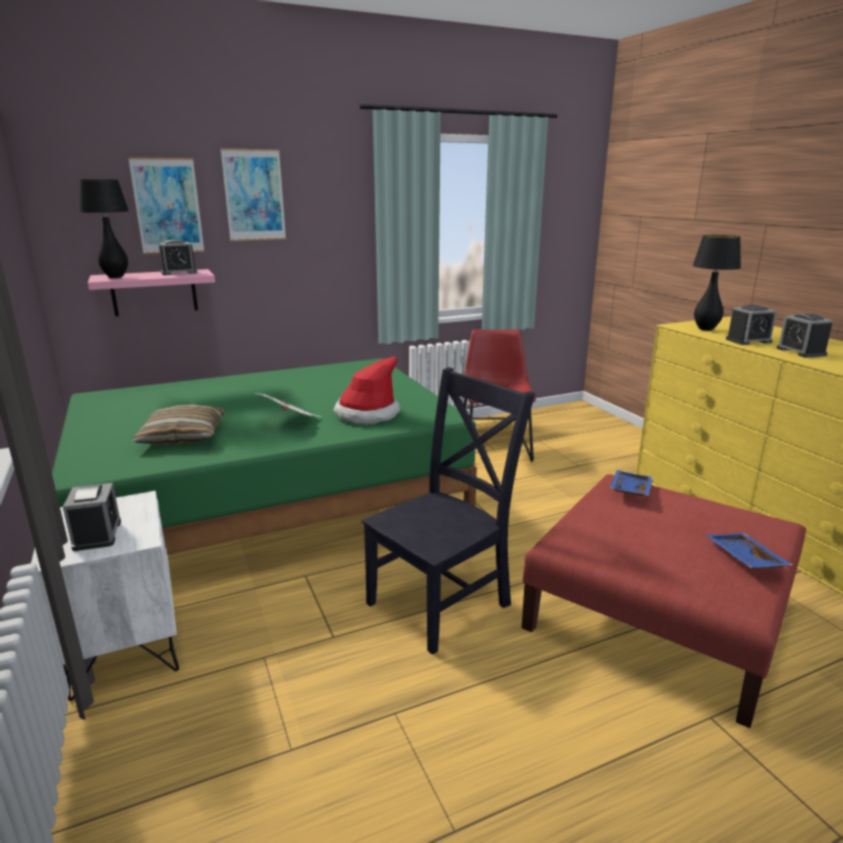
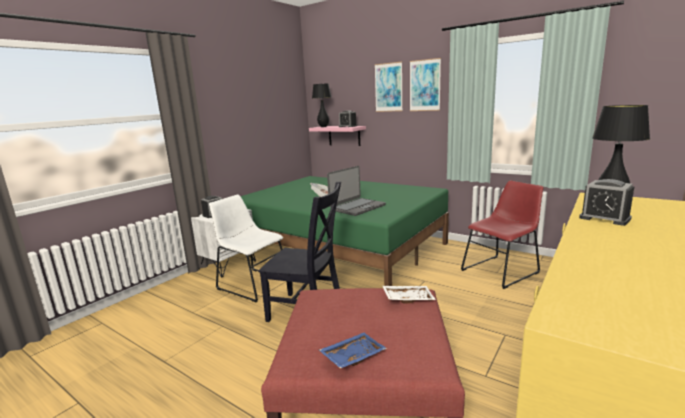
camera: 60 degrees right, 5 degrees down
picture [128,157,205,254] -> picture moved to [410,58,441,111]
pillow [131,404,225,445] -> none
hat [333,356,400,425] -> laptop [327,166,386,216]
blue tray [610,470,653,496] -> white tray [383,286,436,304]
alarm clock [776,314,833,358] -> none
none -> white chair [209,195,283,303]

